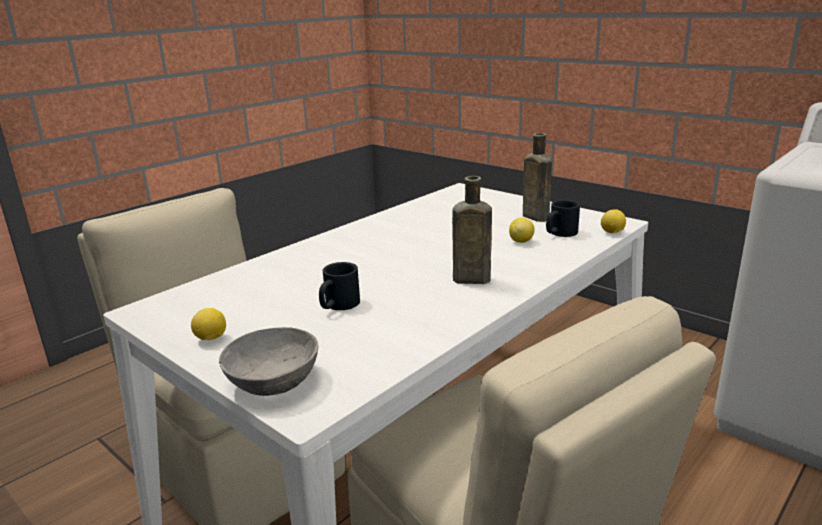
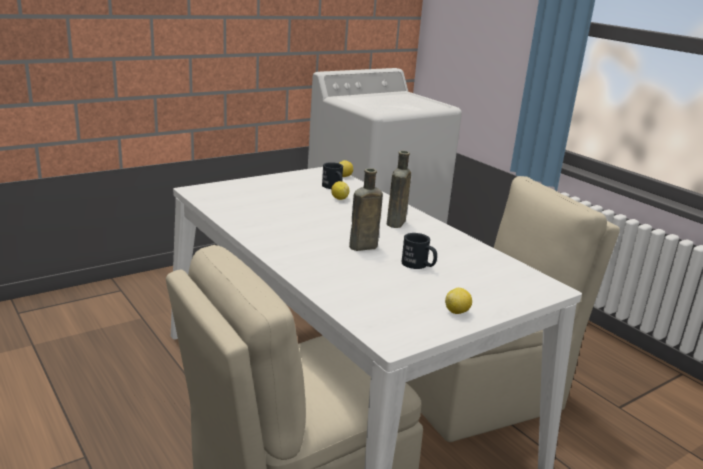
camera: 80 degrees left, 0 degrees up
grey bowl [219,327,318,396] -> none
brown bottle [523,133,552,222] -> brown bottle moved to [349,168,383,251]

